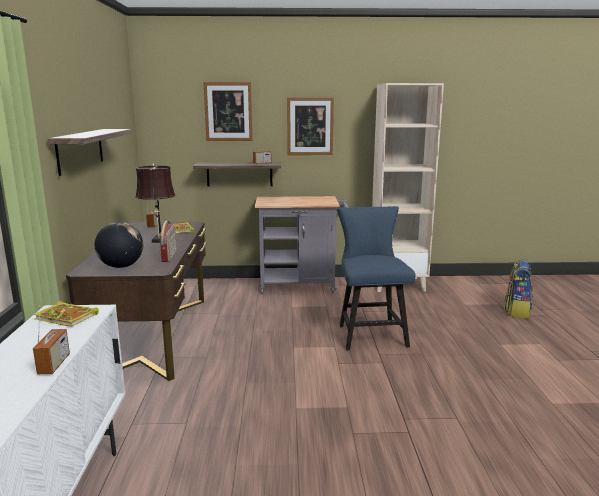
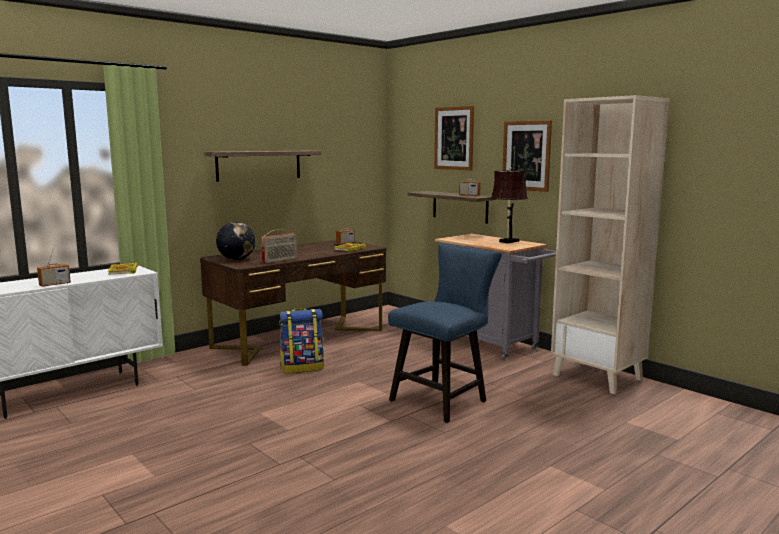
camera: 50 degrees right, 5 degrees down
brown table lamp [136,163,175,243] -> brown table lamp moved to [491,167,528,243]
backpack [504,259,533,319] -> backpack moved to [279,308,324,373]

